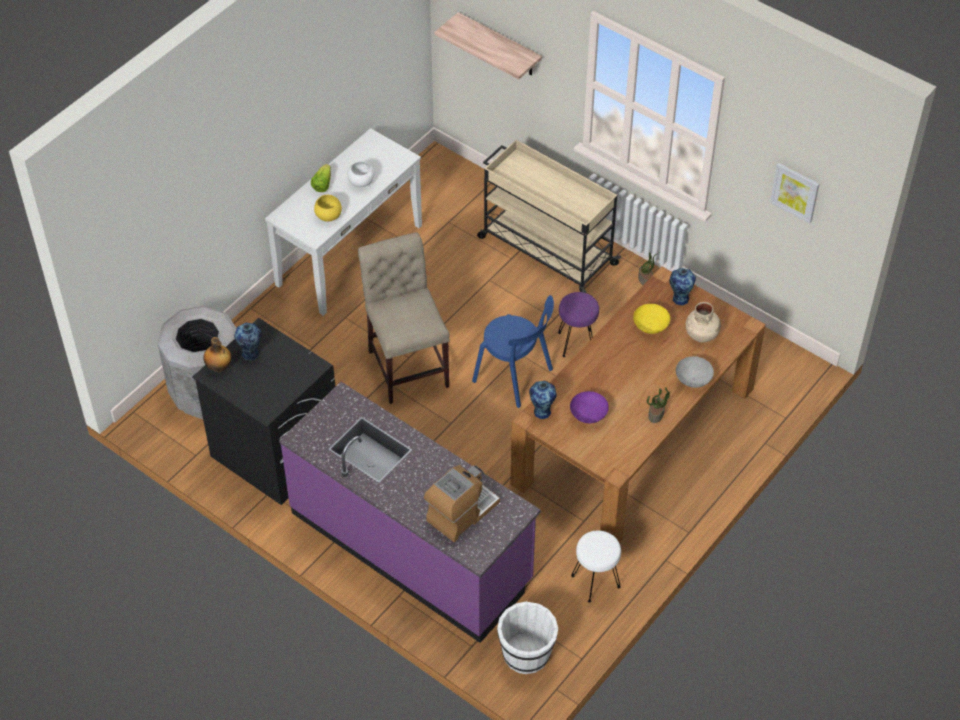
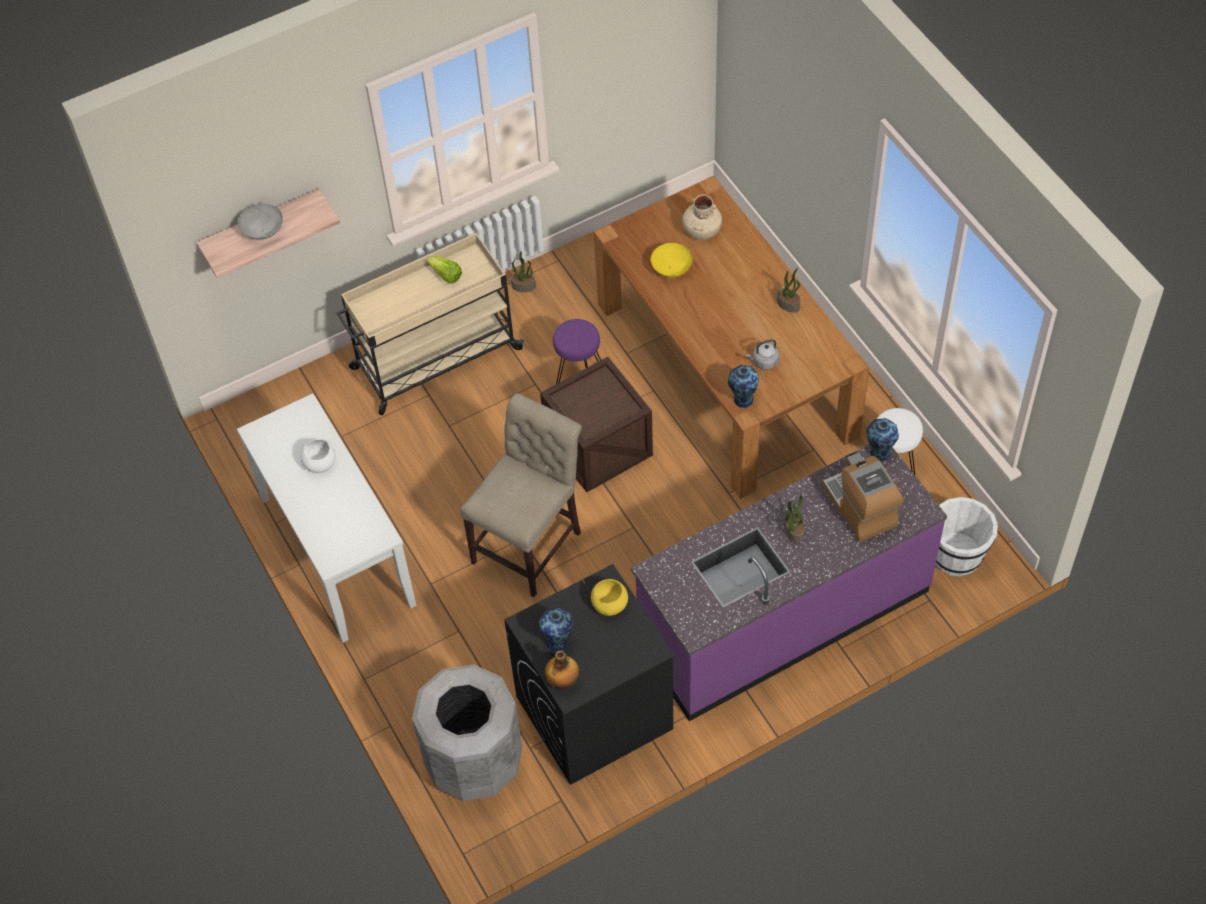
camera: 65 degrees left, 5 degrees up
lettuce [311,164,331,192] -> lettuce moved to [426,256,462,283]
yellow bowl [314,195,342,222] -> yellow bowl moved to [591,579,628,616]
beige chair [358,232,450,404] -> beige chair turned 120 degrees clockwise [460,393,582,597]
blue chair [472,295,554,408] -> crate [540,357,653,492]
purple bowl [570,391,609,423] -> grey kettle [746,339,780,370]
vase [669,268,696,306] -> vase moved to [866,418,899,461]
grey bowl [676,356,714,388] -> grey bowl moved to [238,203,283,240]
picture [770,163,819,224] -> none
none -> potted plant [783,495,805,543]

